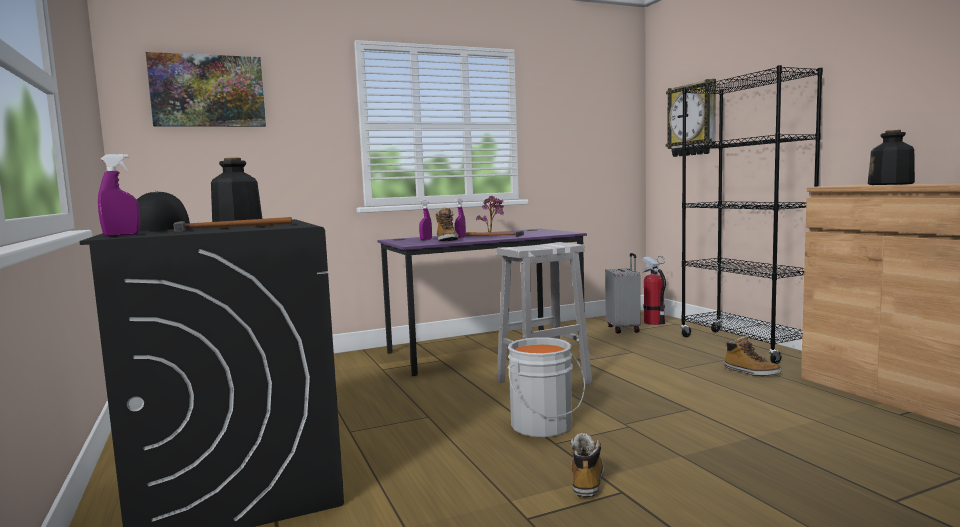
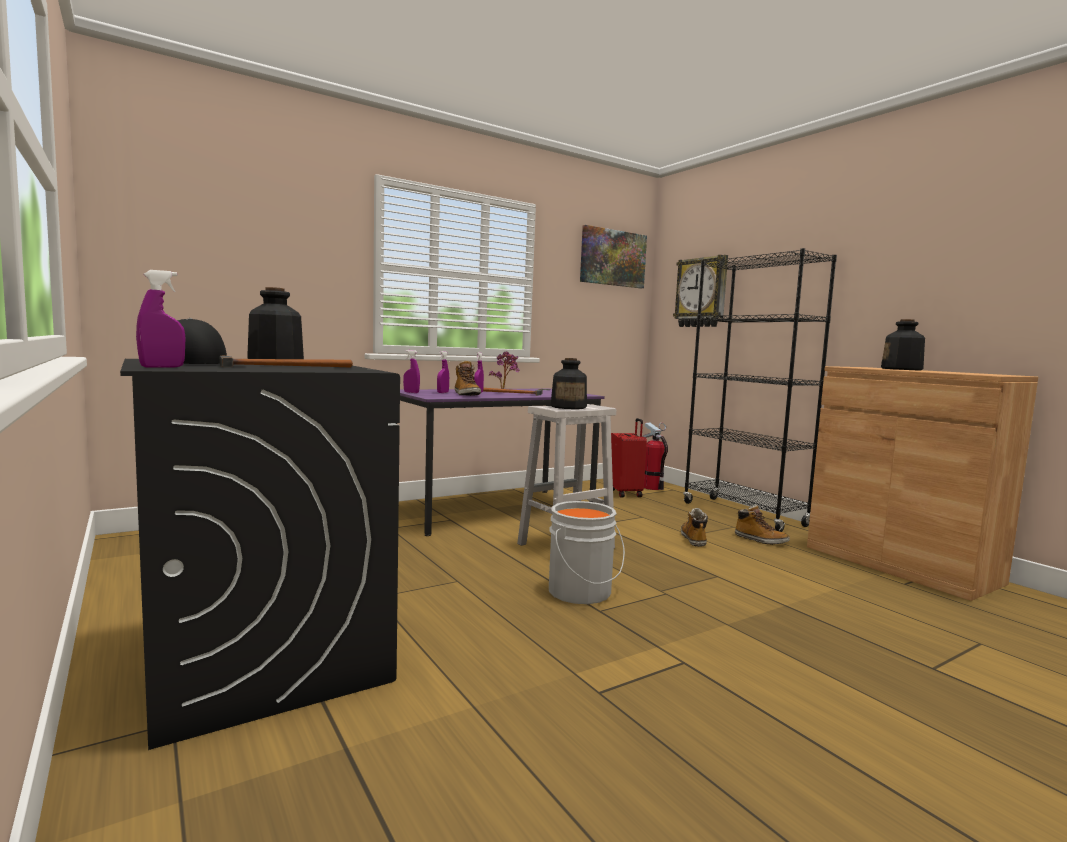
camera: 10 degrees left, 0 degrees up
picture [146,52,266,127] -> picture moved to [580,225,647,288]
boot [571,433,604,498] -> boot moved to [681,508,708,547]
grey suitcase [605,253,641,334] -> red suitcase [611,418,647,498]
none -> purple spray bottle [403,350,420,393]
none -> bottle [551,358,587,409]

